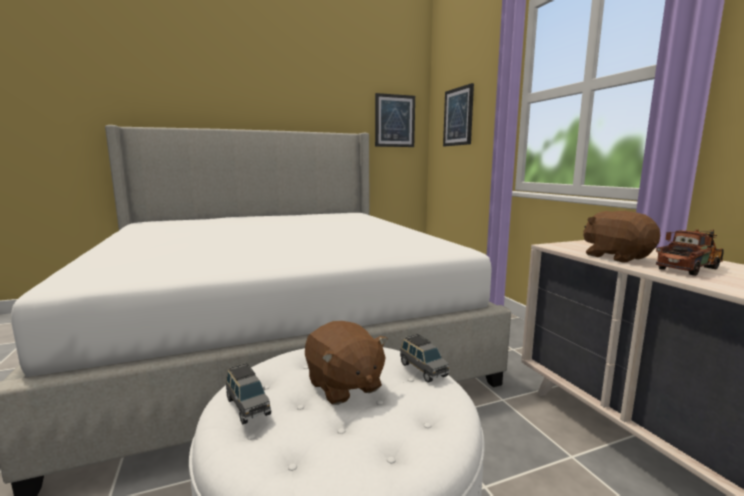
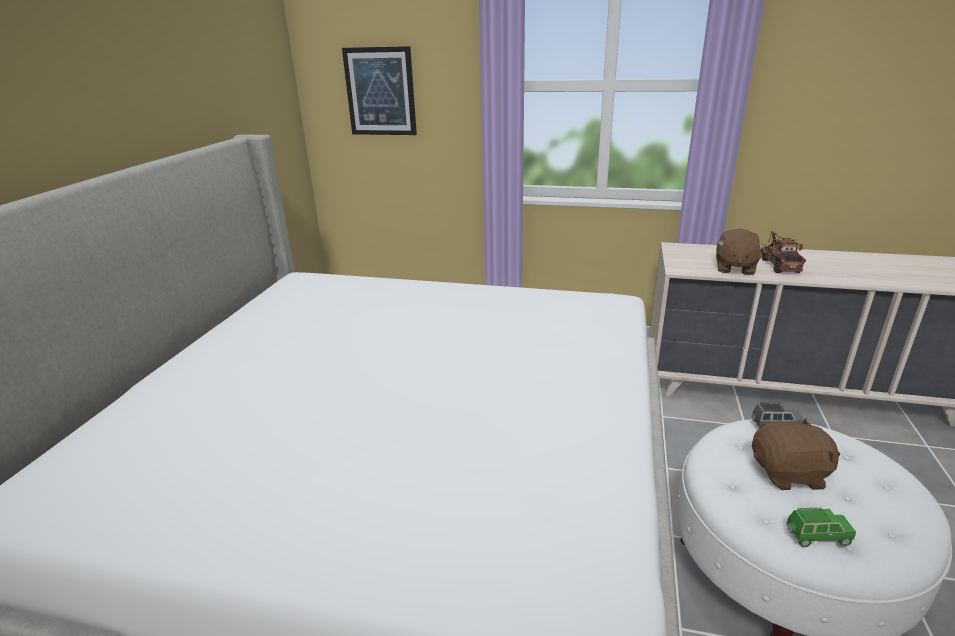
camera: 55 degrees left, 15 degrees up
grey toy car [226,363,271,425] -> green toy car [786,508,856,547]
picture [375,93,415,147] -> none
brown plush toy [583,211,660,263] -> brown plush toy turned 75 degrees counterclockwise [716,229,766,275]

